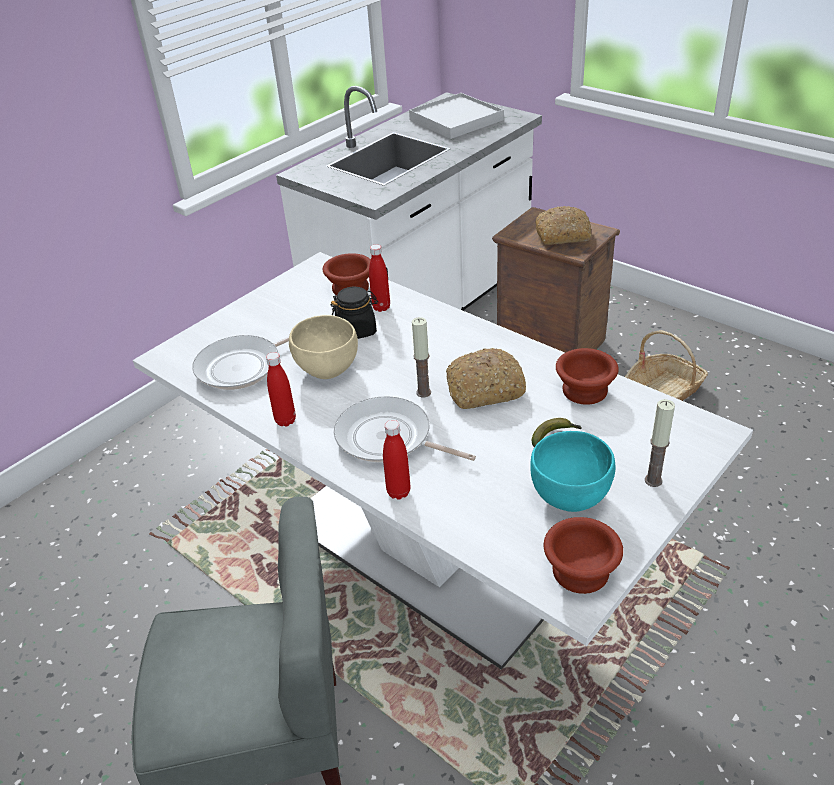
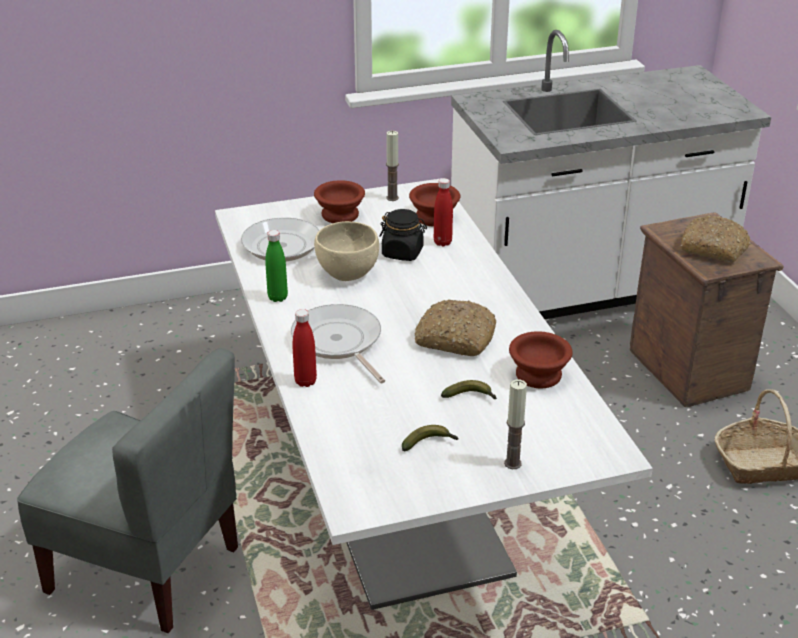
camera: 30 degrees right, 5 degrees down
red bottle [266,352,296,426] -> green bottle [265,230,288,302]
white tray [409,93,504,139] -> none
candle [412,317,431,397] -> candle moved to [386,131,399,201]
turquoise bowl [530,431,616,512] -> banana [402,425,458,451]
brown bowl [544,517,623,594] -> brown bowl moved to [314,180,365,223]

